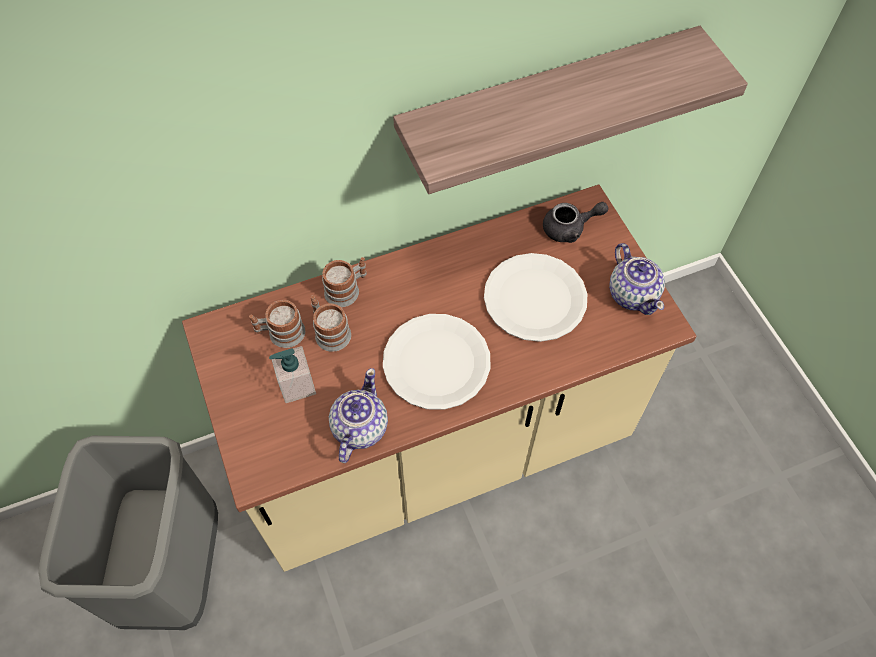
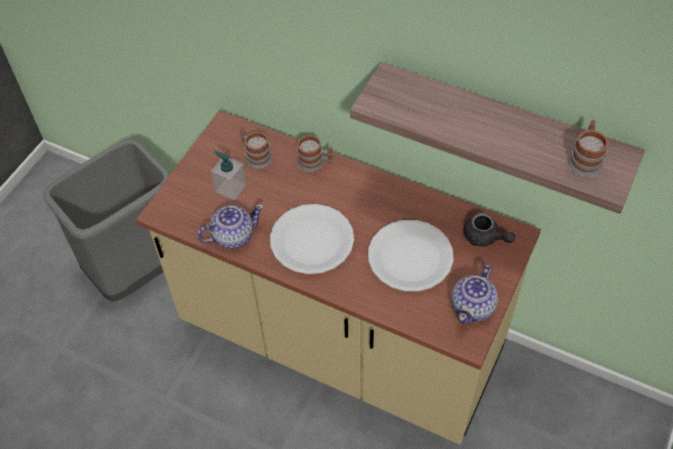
camera: 50 degrees right, 5 degrees down
mug [311,295,351,352] -> mug moved to [568,120,608,177]

